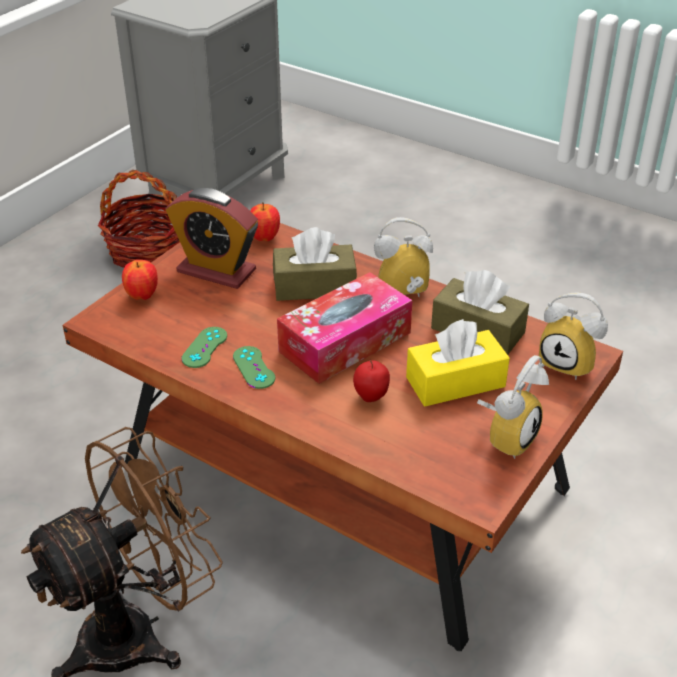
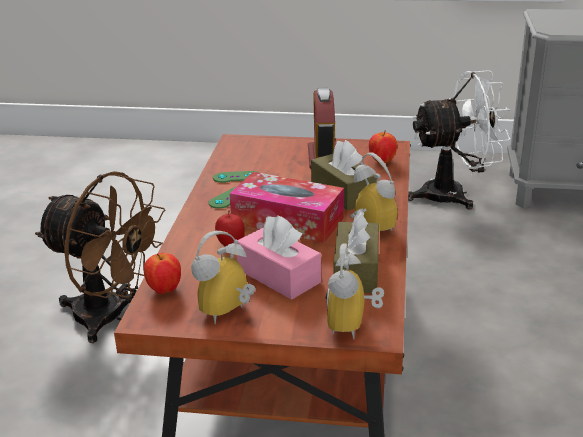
camera: 65 degrees right, 10 degrees down
basket [98,170,180,268] -> white fan [408,70,511,210]
apple [122,260,158,300] -> apple moved to [144,253,181,294]
yellow tissue box [406,319,510,407] -> pink tissue box [237,215,321,300]
alarm clock [477,355,549,459] -> alarm clock turned 120 degrees clockwise [191,231,255,324]

